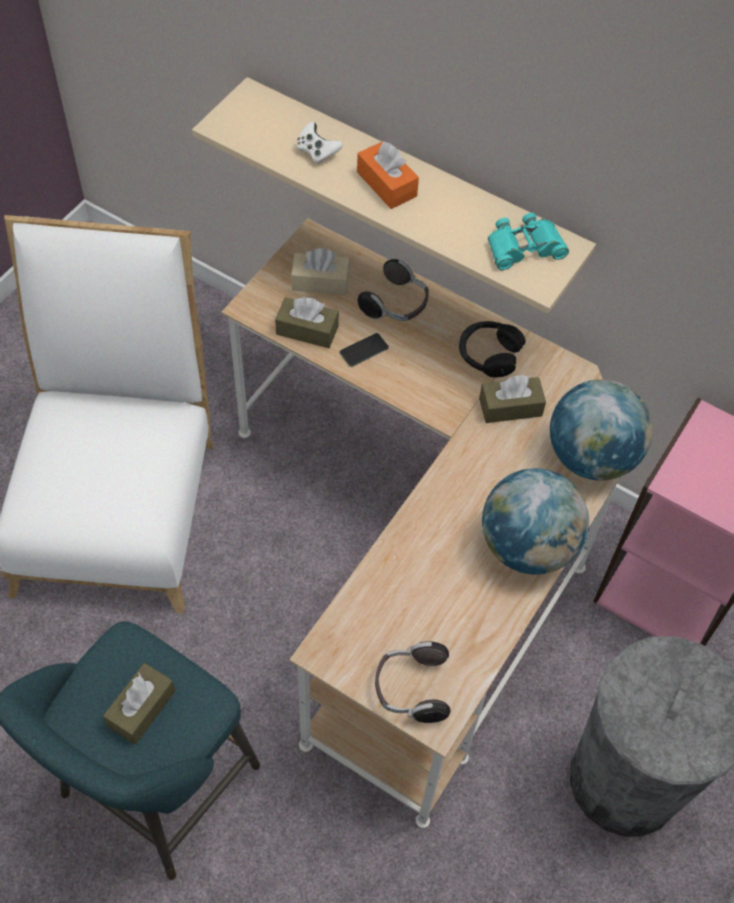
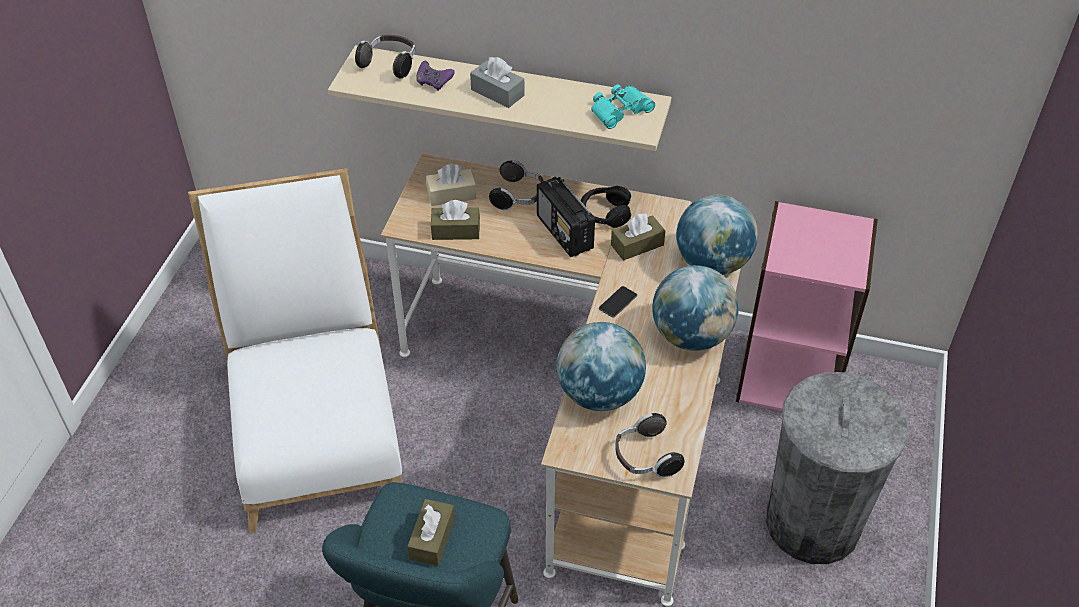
camera: 15 degrees left, 10 degrees down
white game controller [296,121,343,164] -> purple game controller [416,61,455,91]
phone [340,333,389,367] -> phone moved to [599,286,637,318]
orange tissue box [357,141,419,209] -> grey tissue box [470,57,525,108]
none -> headphones [355,35,415,78]
none -> radio [537,177,595,257]
none -> globe [556,322,646,411]

